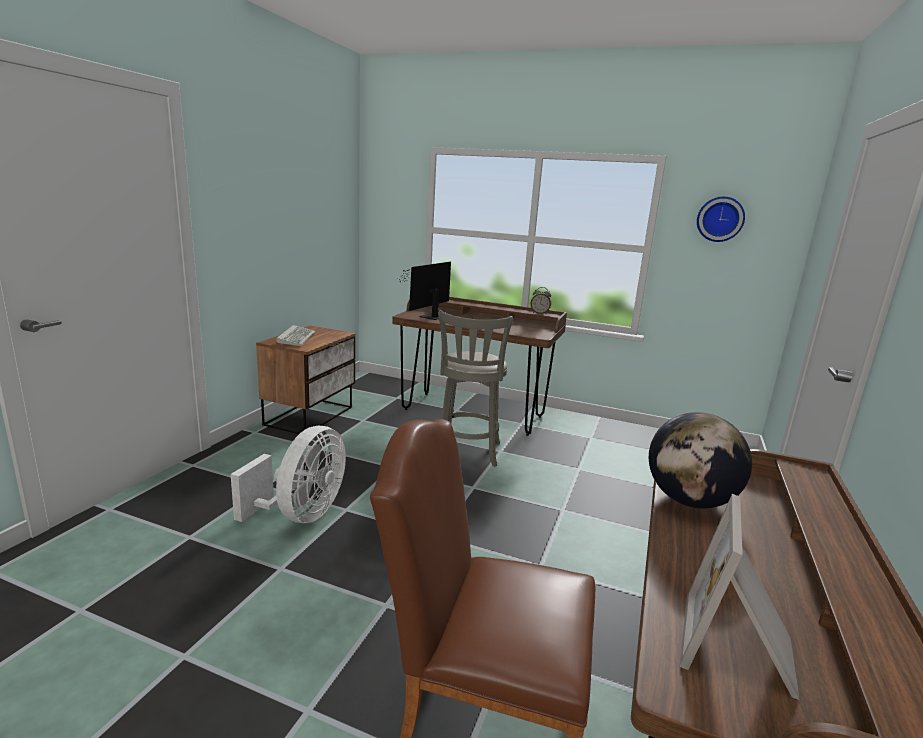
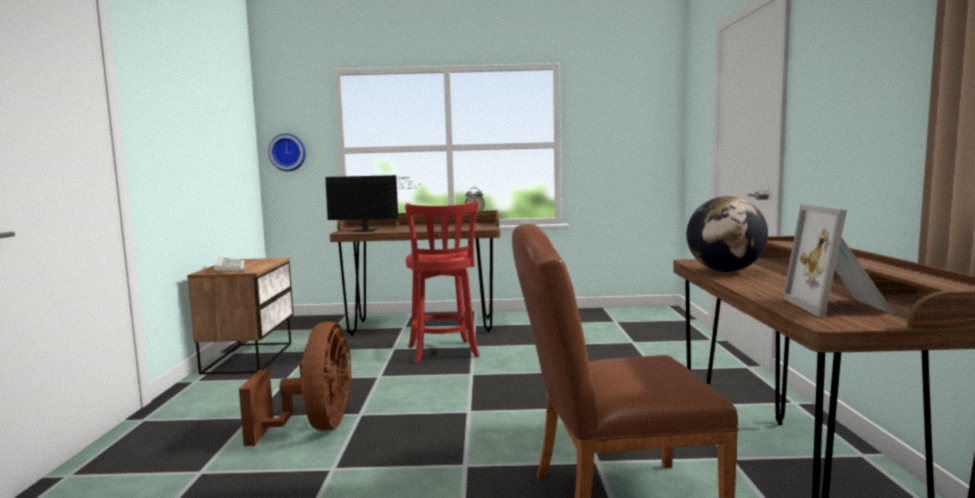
camera: 20 degrees left, 10 degrees down
white fan [231,426,346,523] -> brown fan [239,322,352,446]
monitor [396,262,451,320] -> monitor turned 90 degrees counterclockwise [325,175,419,232]
grey stool [438,310,513,466] -> red stool [405,200,480,363]
wall clock [697,196,745,242] -> wall clock moved to [268,134,306,171]

